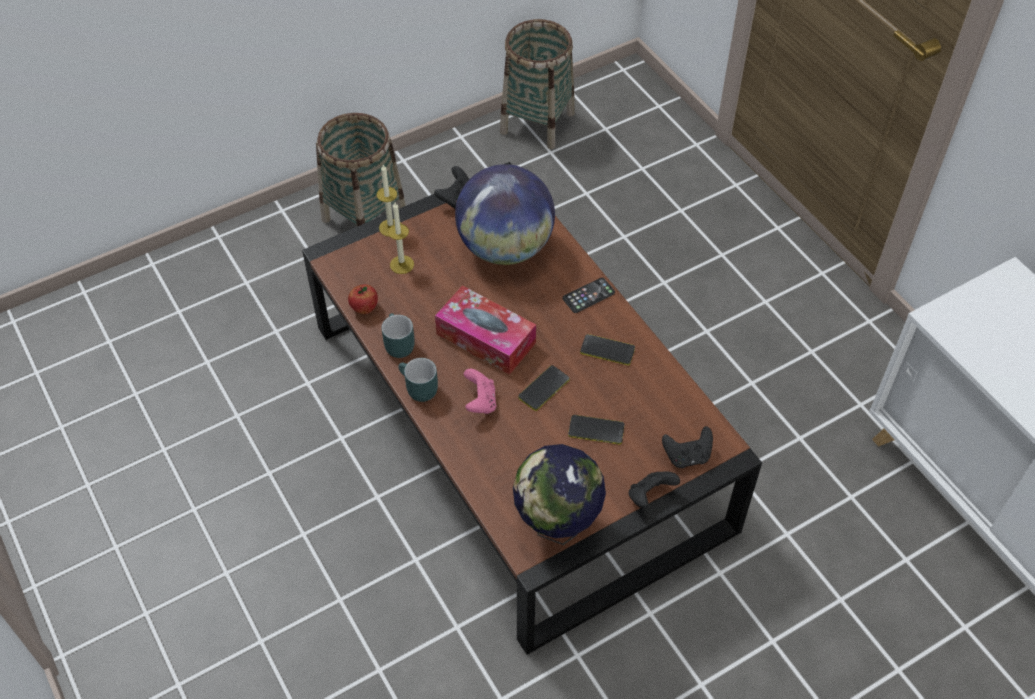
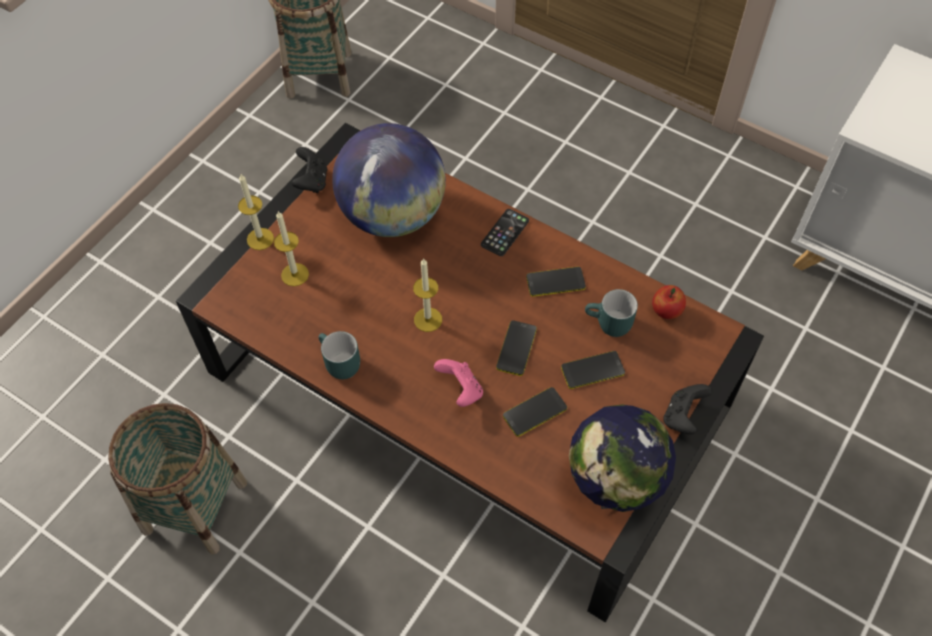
camera: 25 degrees left, 5 degrees up
basket [316,113,406,226] -> basket moved to [108,403,247,554]
apple [348,284,378,314] -> apple moved to [652,285,686,319]
turquoise mug [398,358,438,402] -> turquoise mug moved to [585,289,638,337]
tissue box [435,285,536,375] -> candle [413,258,442,332]
black game controller [662,426,713,468] -> none
none -> phone [503,387,567,437]

